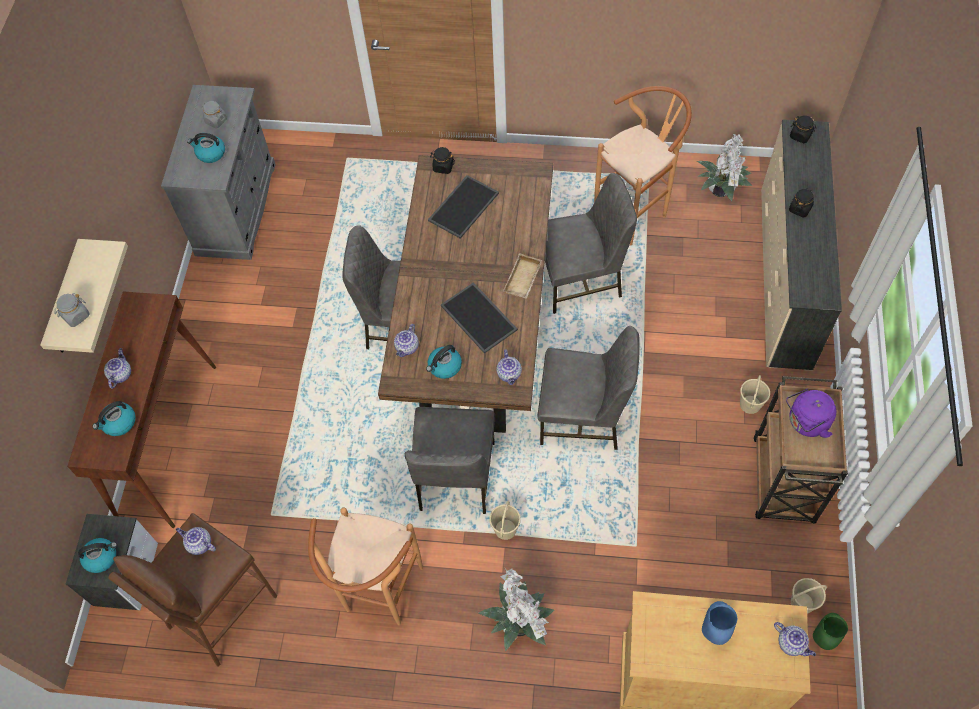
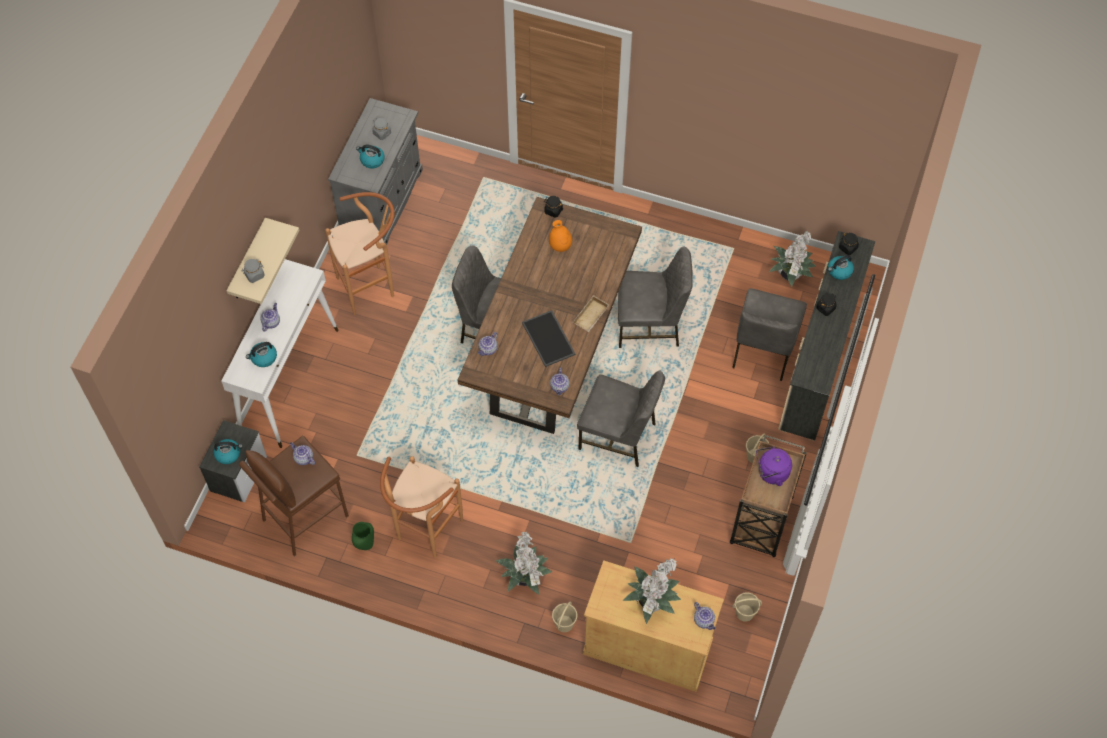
camera: 10 degrees right, 0 degrees up
brown console table [67,292,216,528] -> white console table [221,259,338,448]
grey chair [405,407,495,514] -> grey chair moved to [732,288,807,381]
kettle [426,345,462,379] -> kettle moved to [828,255,854,280]
tray [428,175,499,239] -> orange vase [549,220,572,252]
beige bucket [489,501,521,540] -> beige bucket moved to [552,602,577,632]
brown stool [594,86,692,245] -> brown stool moved to [325,192,395,315]
blue vase [702,601,737,645] -> potted plant [622,558,681,624]
green vase [813,613,848,650] -> green vase moved to [352,522,374,550]

